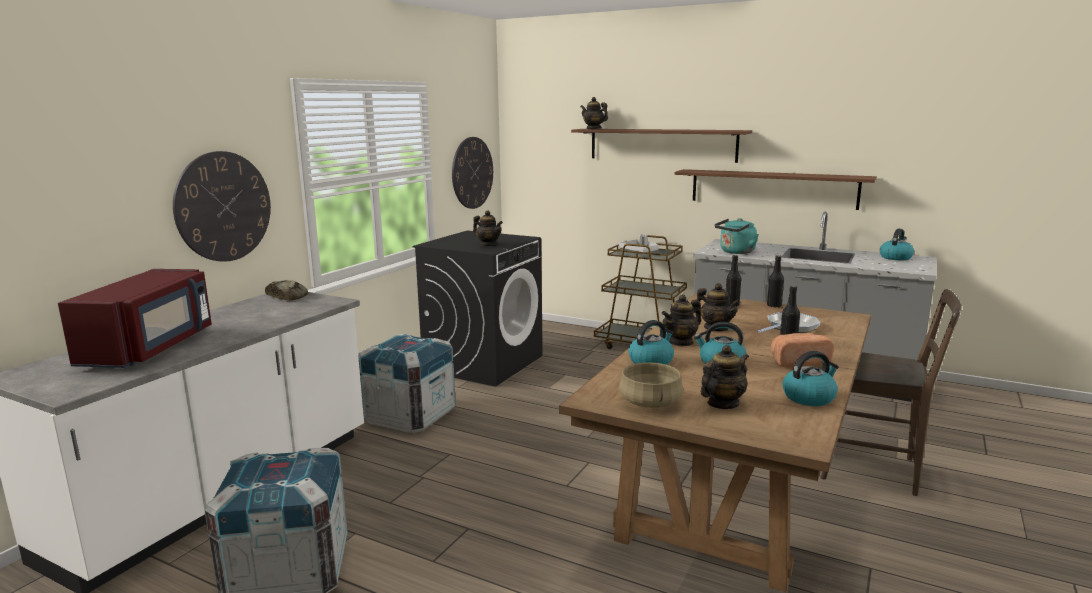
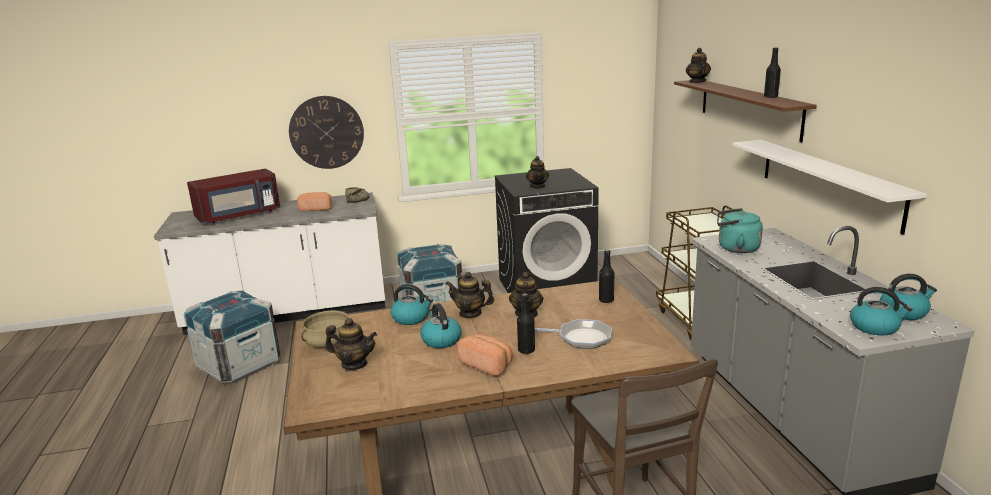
camera: 50 degrees right, 5 degrees up
wall clock [452,137,493,209] -> none
grey tray [619,234,659,252] -> none
brown shelf [674,169,877,210] -> white shelf [732,140,927,234]
black bottle [767,255,784,308] -> black bottle moved to [764,47,781,98]
kettle [782,351,839,406] -> kettle moved to [850,287,913,336]
none -> bread [297,192,332,211]

